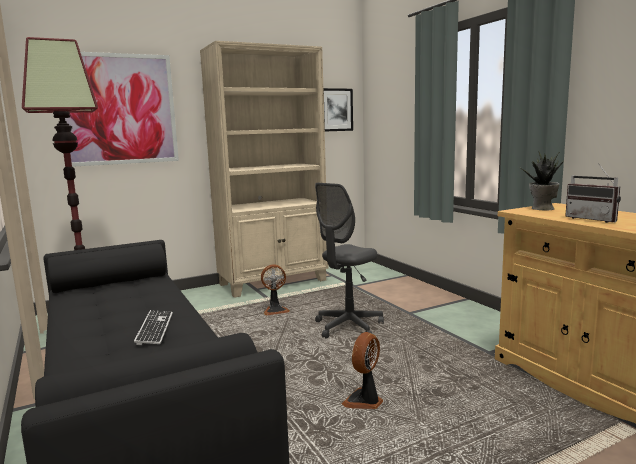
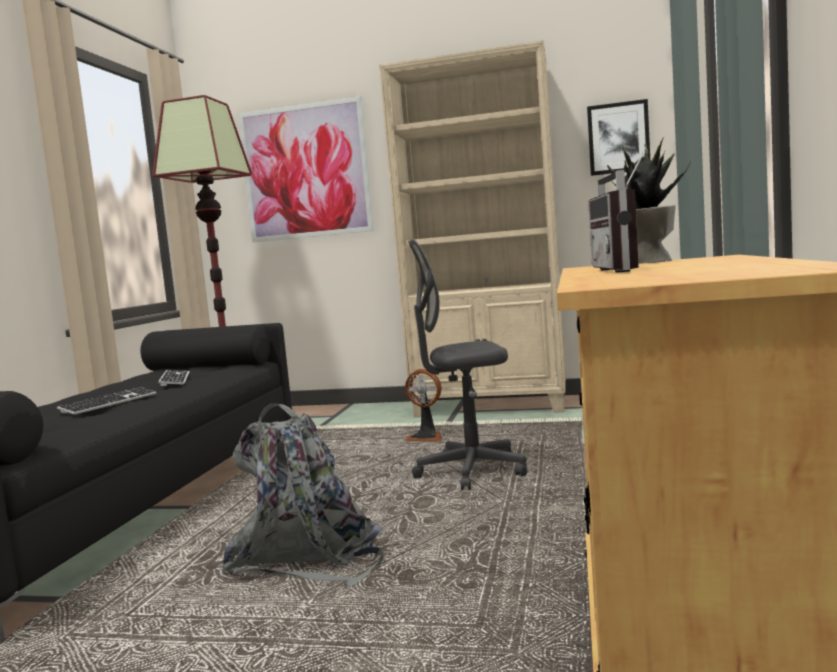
camera: 40 degrees right, 5 degrees down
fan [342,332,383,409] -> grey backpack [221,403,384,587]
none -> keyboard [158,370,189,386]

